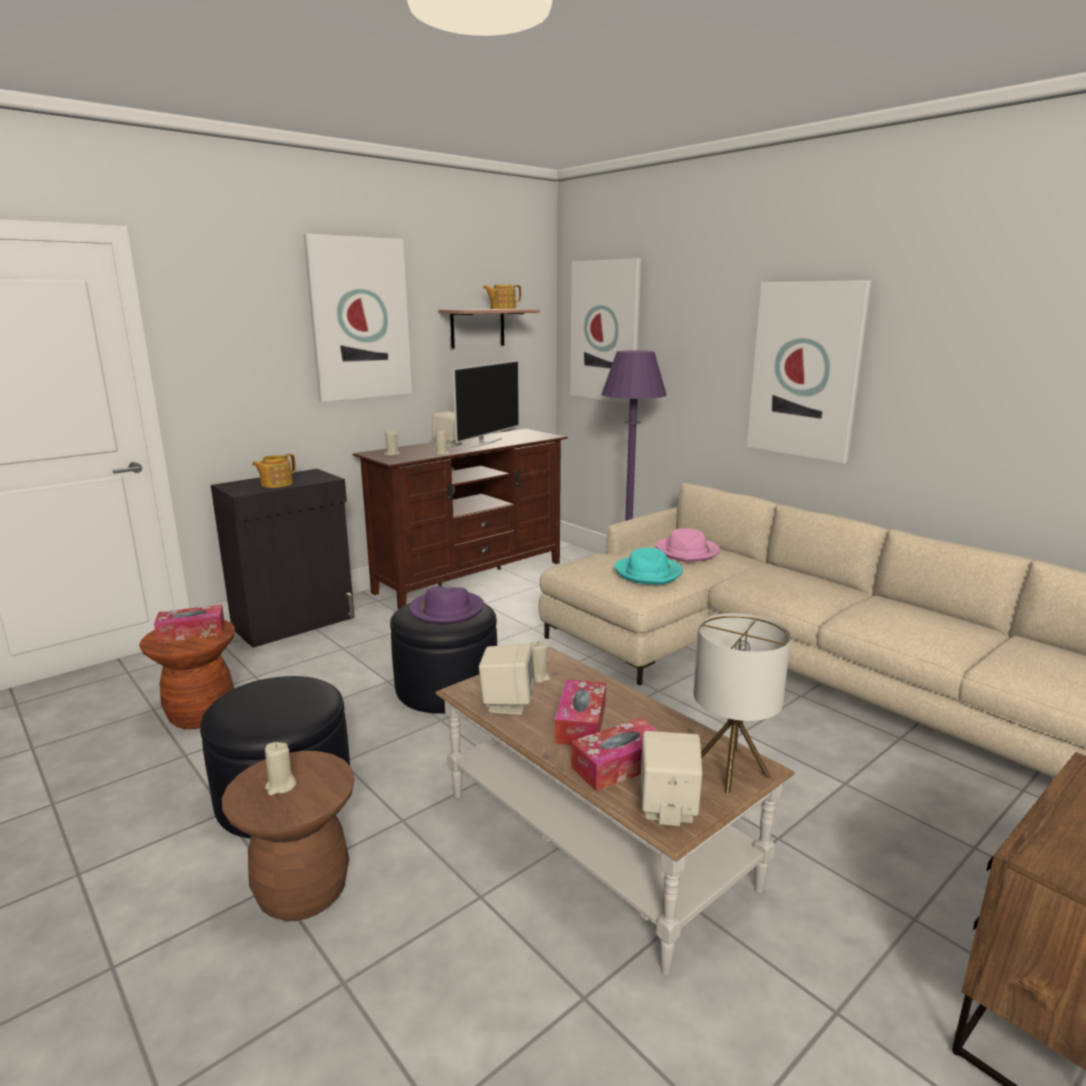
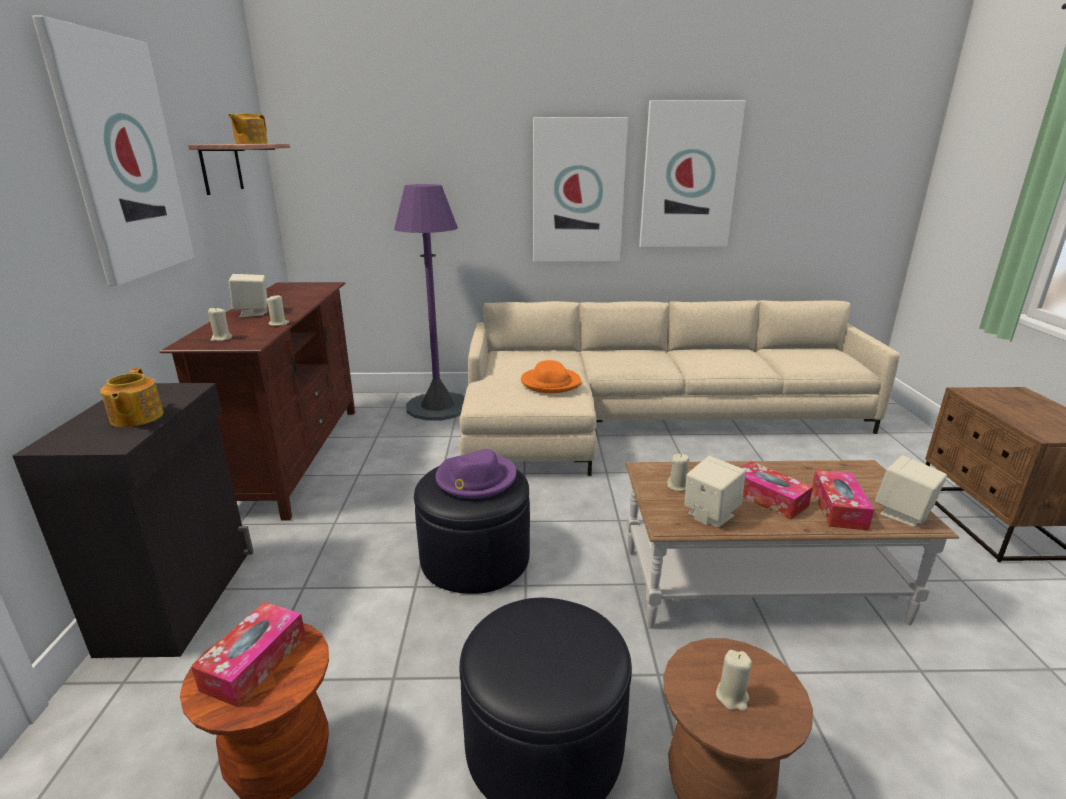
camera: 50 degrees left, 5 degrees up
television [453,360,519,448] -> none
picture [570,258,642,404] -> picture moved to [639,100,746,247]
turquoise hat [614,548,683,585] -> orange hat [521,360,582,393]
pink hat [656,529,720,562] -> none
table lamp [693,613,791,794] -> none

